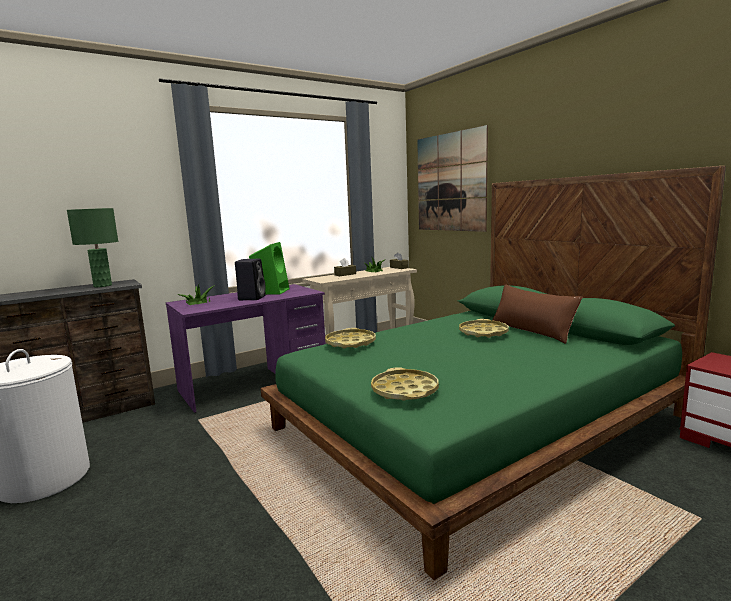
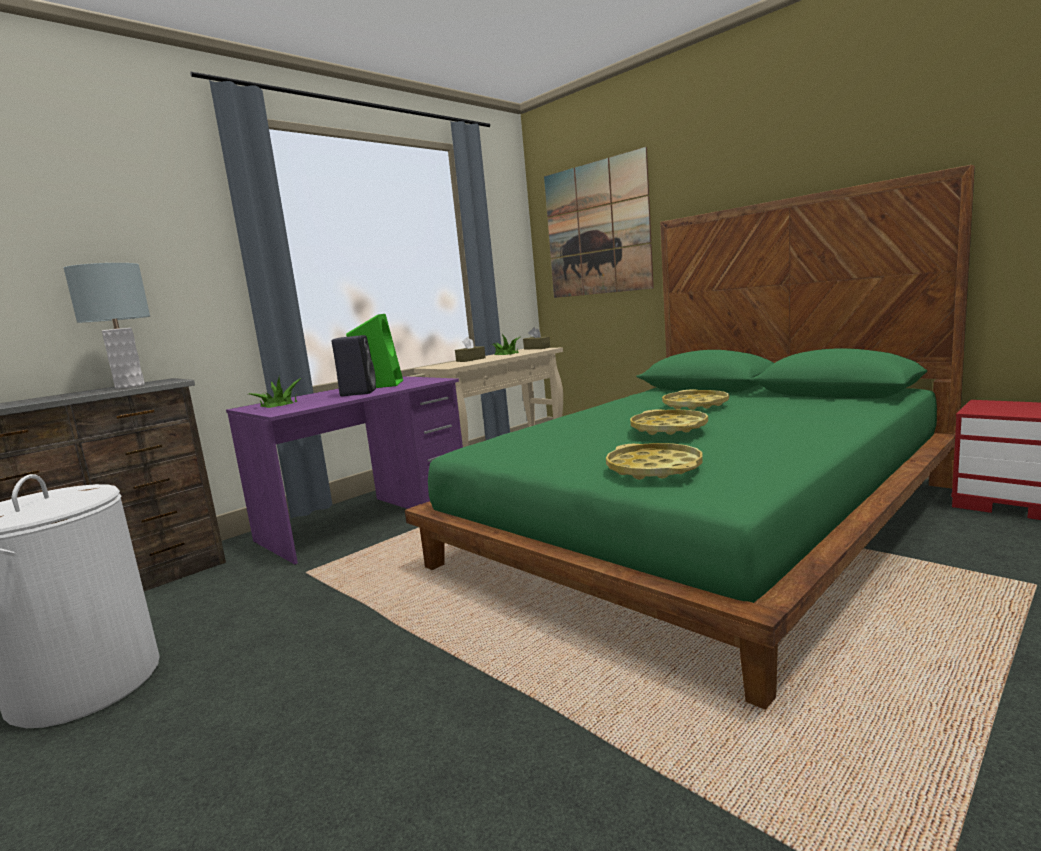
camera: 10 degrees left, 0 degrees up
green table lamp [67,208,118,287] -> grey table lamp [64,263,150,389]
yellow tray [325,328,376,349] -> yellow tray moved to [630,409,708,435]
brown pillow [492,284,582,344] -> none

